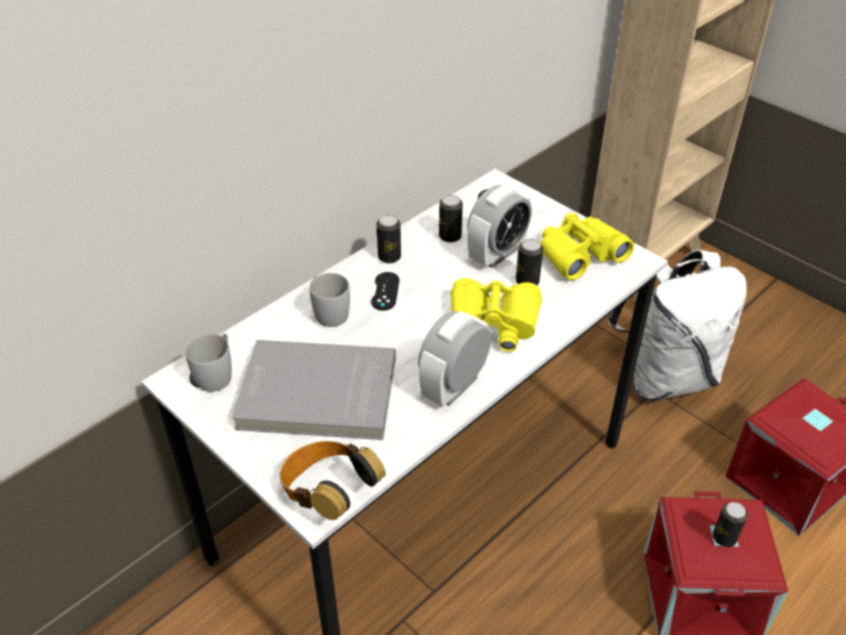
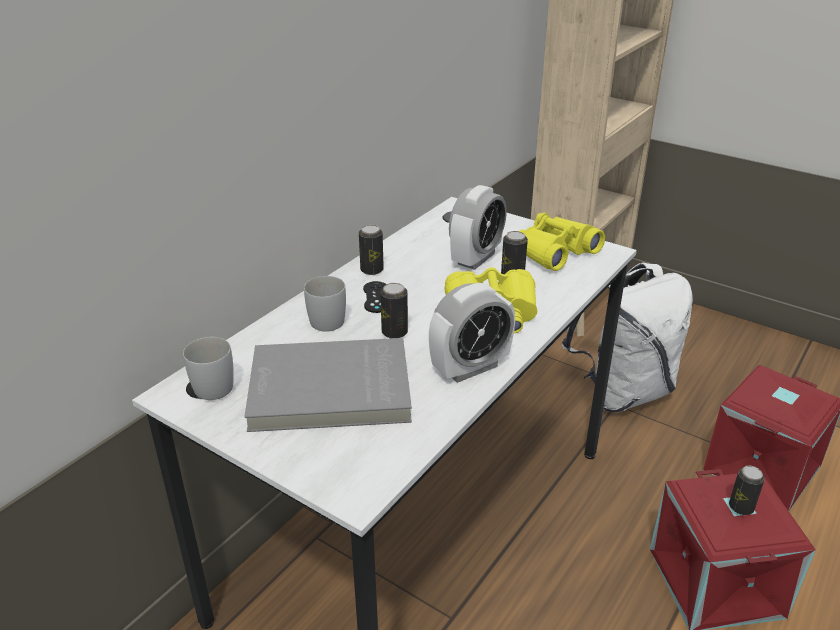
camera: 10 degrees left, 10 degrees down
headphones [279,441,386,520] -> none
alarm clock [418,311,491,407] -> alarm clock turned 150 degrees counterclockwise [429,283,515,383]
can [439,195,463,243] -> can moved to [380,283,408,338]

